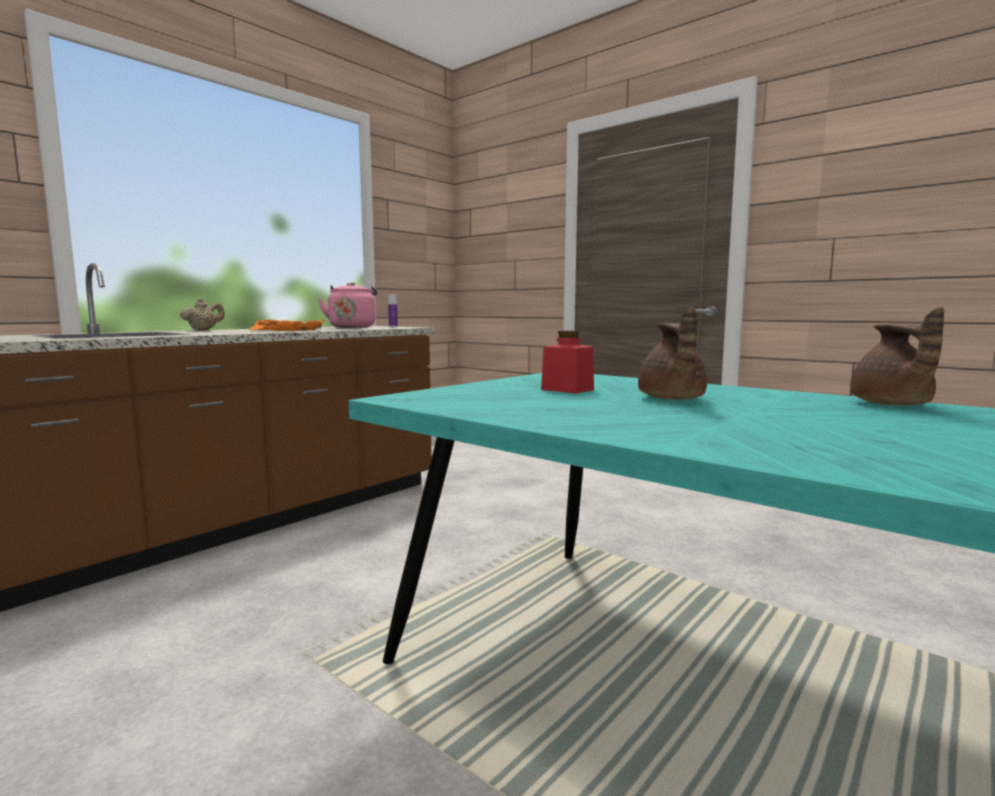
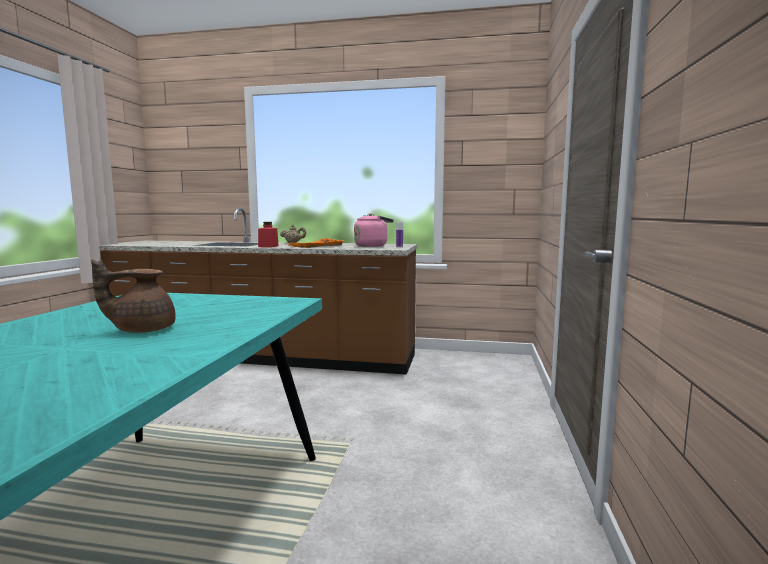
camera: 60 degrees right, 0 degrees up
red jar [541,331,594,394] -> red jar moved to [258,222,279,248]
brown teapot [850,307,944,406] -> none

